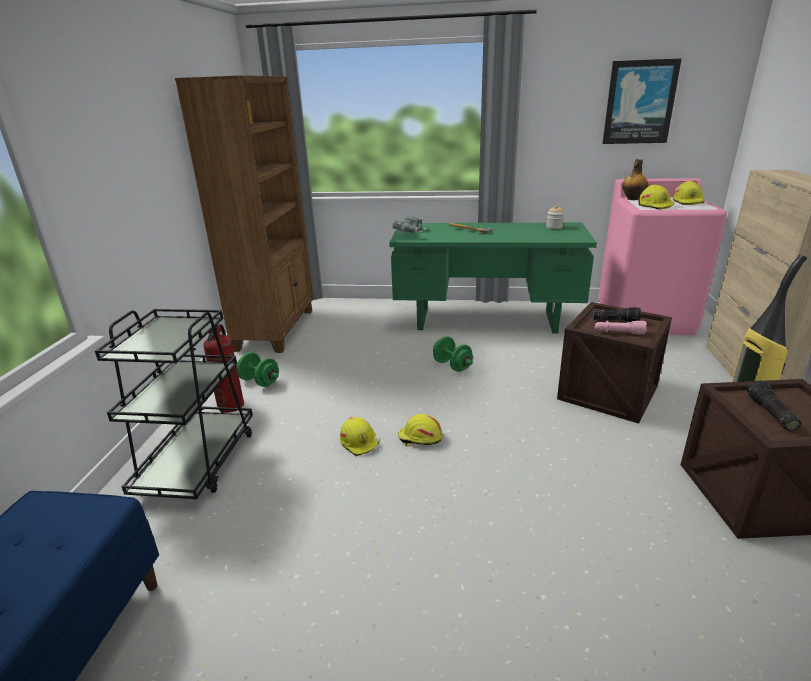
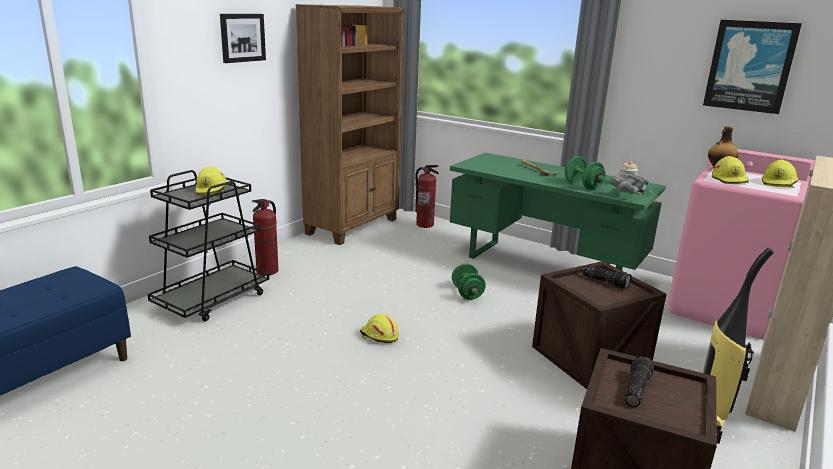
camera: 25 degrees right, 5 degrees down
green dumbbell [237,352,279,387] -> green dumbbell moved to [565,156,606,189]
yellow hard hat [340,417,379,456] -> yellow hard hat moved to [195,167,228,195]
power drill [393,215,428,233] -> power drill moved to [610,173,653,195]
pink flashlight [595,321,647,335] -> none
none -> picture [220,14,266,63]
none -> fire extinguisher [415,165,439,228]

